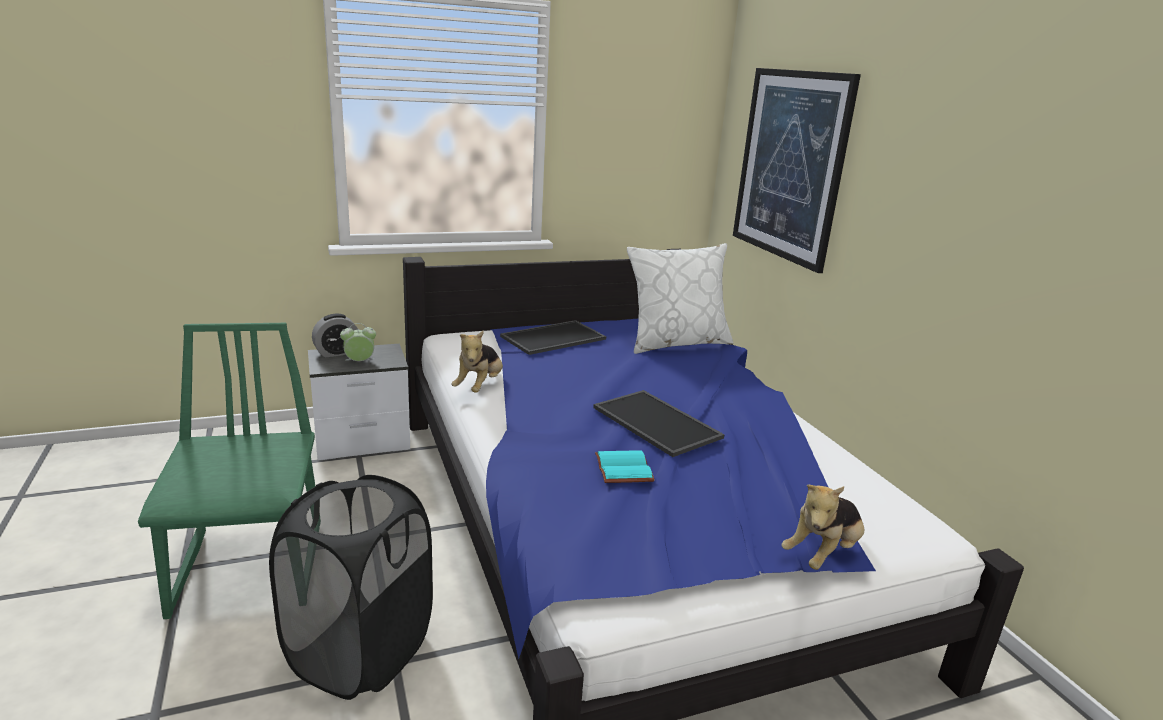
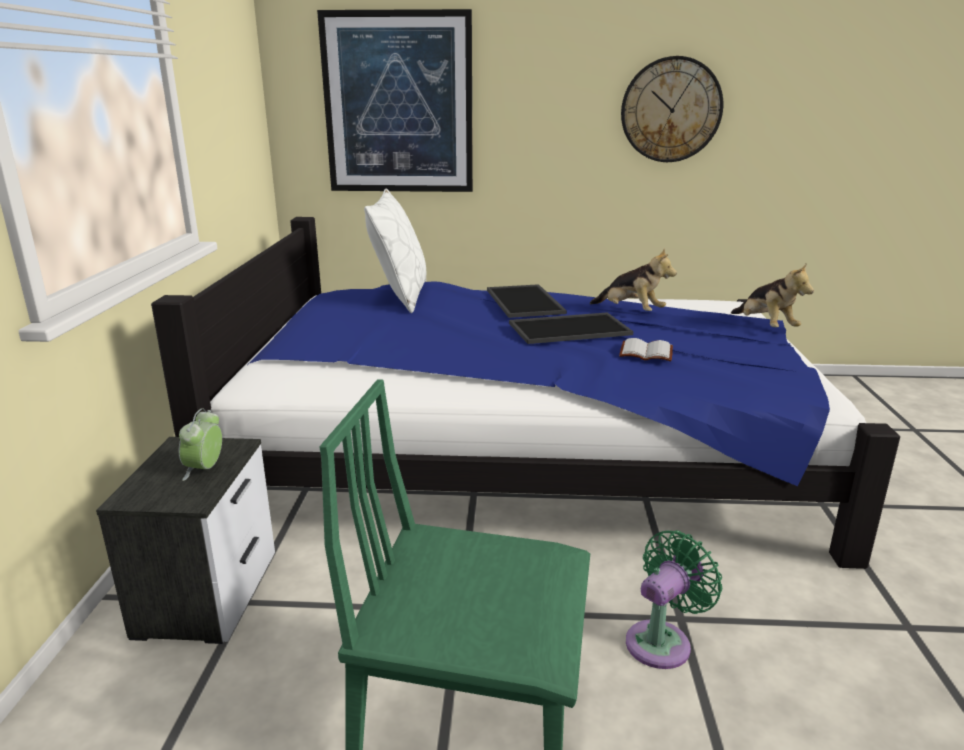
camera: 65 degrees left, 0 degrees up
black laundry basket [269,475,433,700] -> green fan [626,530,722,669]
alarm clock [312,314,358,358] -> none
plush toy [451,331,503,393] -> plush toy moved to [590,248,677,311]
tray [500,320,606,355] -> tray moved to [487,284,567,318]
turquoise book [595,450,655,483] -> white book [619,338,673,361]
none -> wall clock [621,56,723,162]

